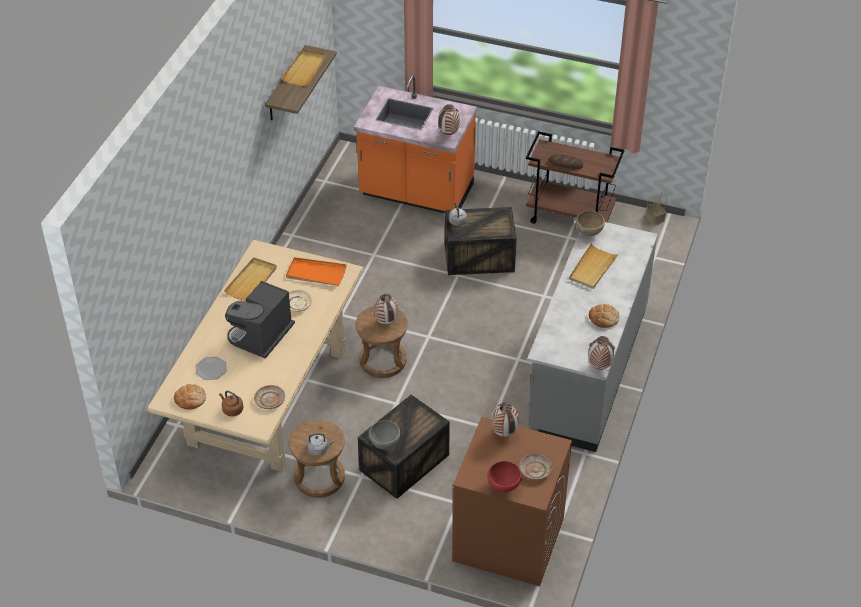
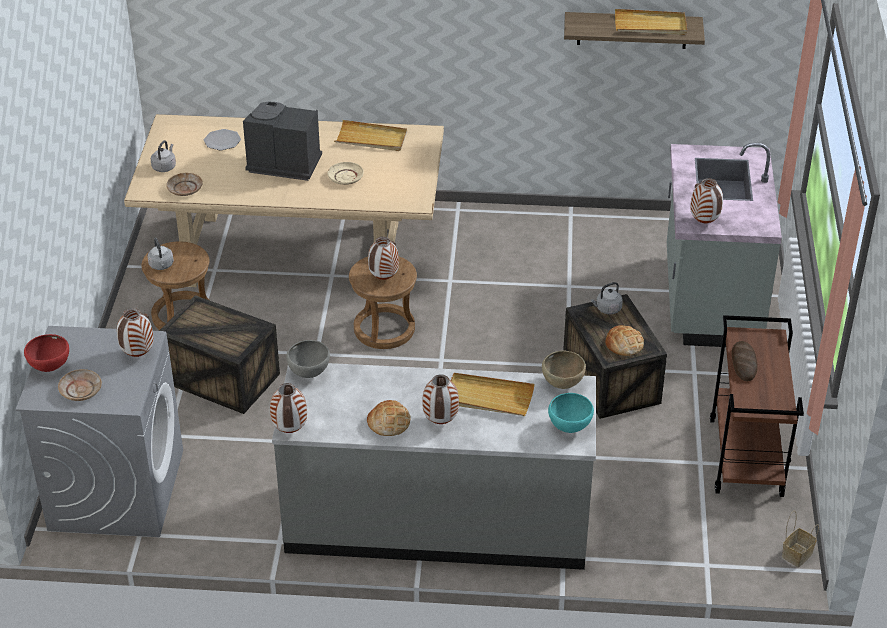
camera: 75 degrees right, 5 degrees down
bread [174,384,206,410] -> bread moved to [605,325,644,356]
brown kettle [219,391,243,416] -> grey kettle [151,140,176,172]
orange tray [286,257,347,286] -> none
orange counter [354,75,477,213] -> grey counter [667,143,782,347]
grey bowl [369,421,400,449] -> grey bowl moved to [286,340,330,378]
brown washing machine [452,417,572,586] -> grey washing machine [15,326,183,537]
none -> vase [422,375,459,424]
none -> turquoise bowl [548,393,594,433]

